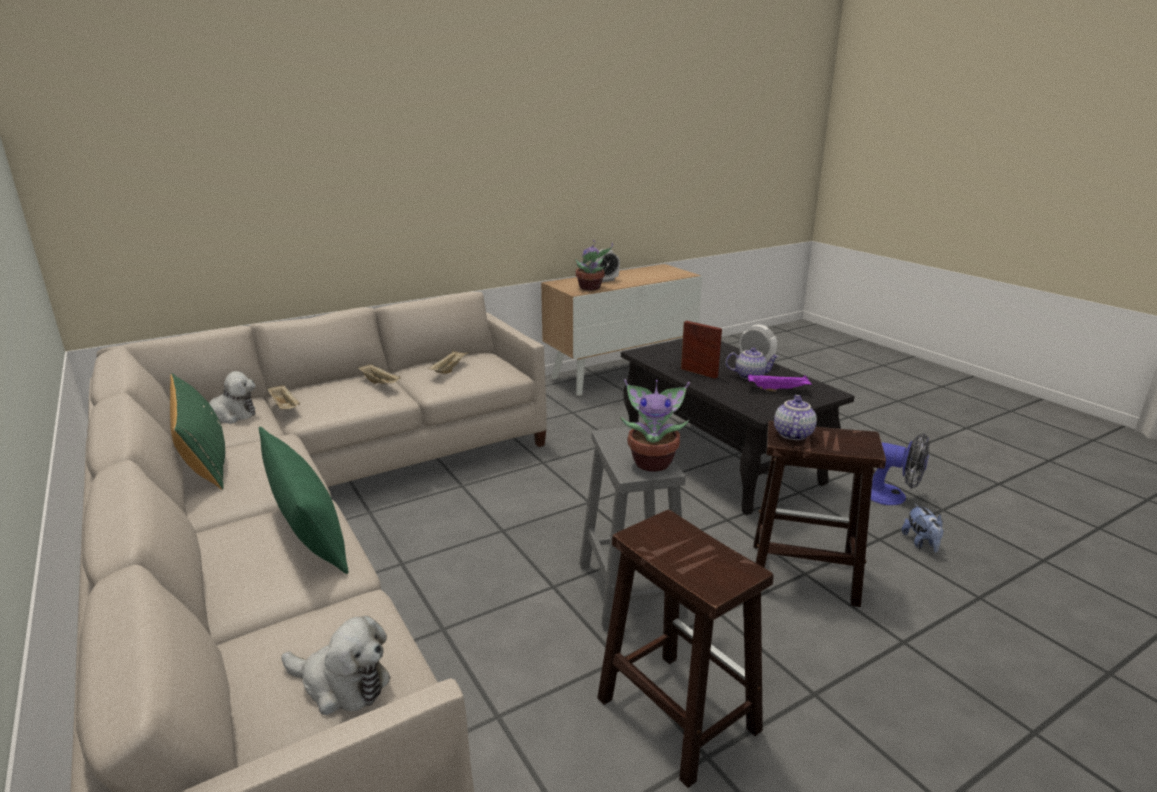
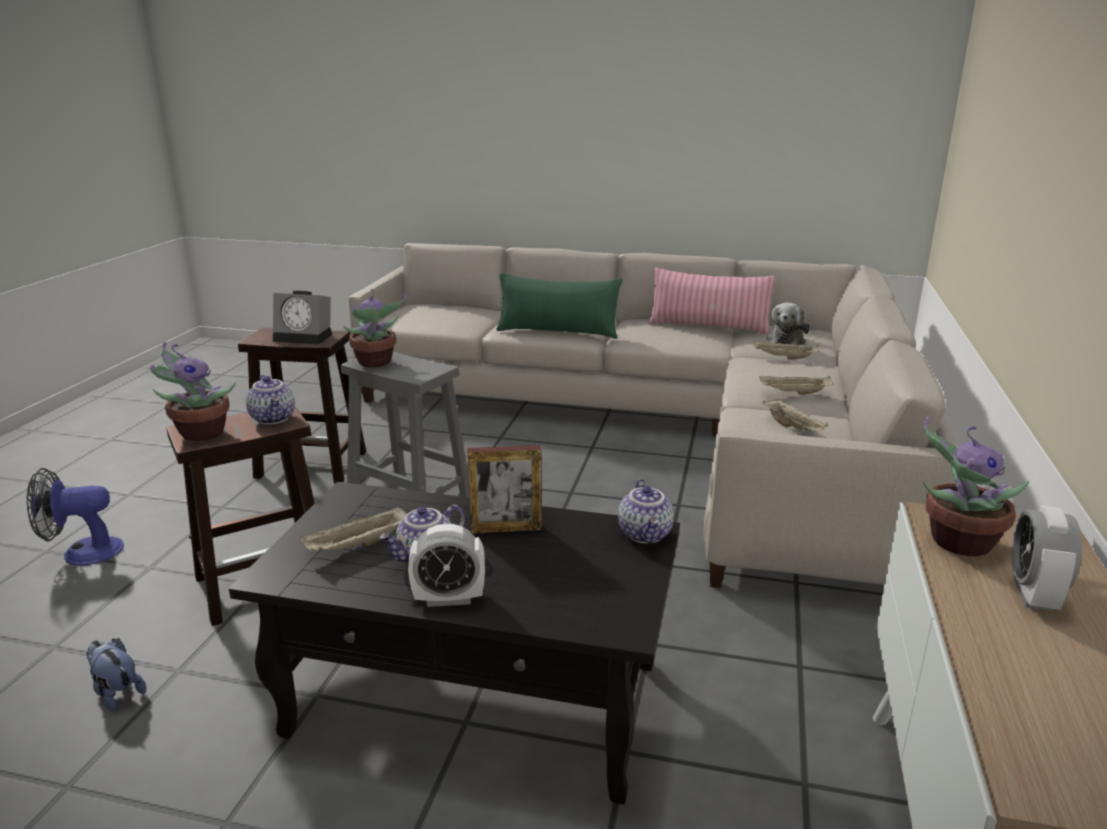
camera: 135 degrees right, 0 degrees up
green pillow [170,374,225,490] -> pink pillow [648,267,776,334]
plush toy [281,616,390,715] -> none
purple tray [748,375,812,392] -> beige tray [300,505,407,553]
fan [871,433,929,505] -> fan moved to [27,468,124,566]
none -> potted plant [150,342,236,441]
none -> alarm clock [273,290,332,345]
none -> teapot [618,479,674,544]

